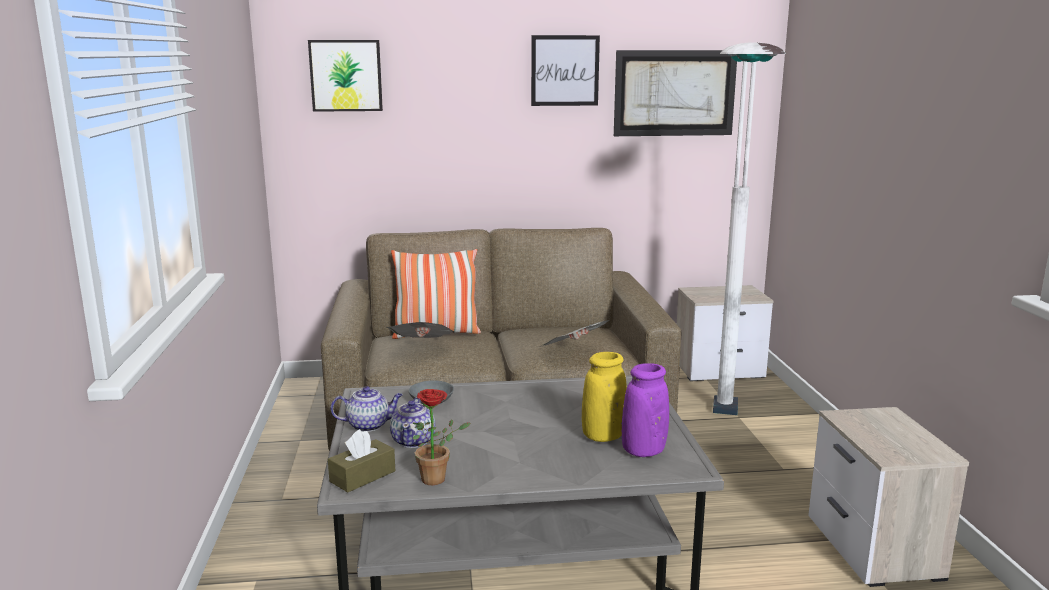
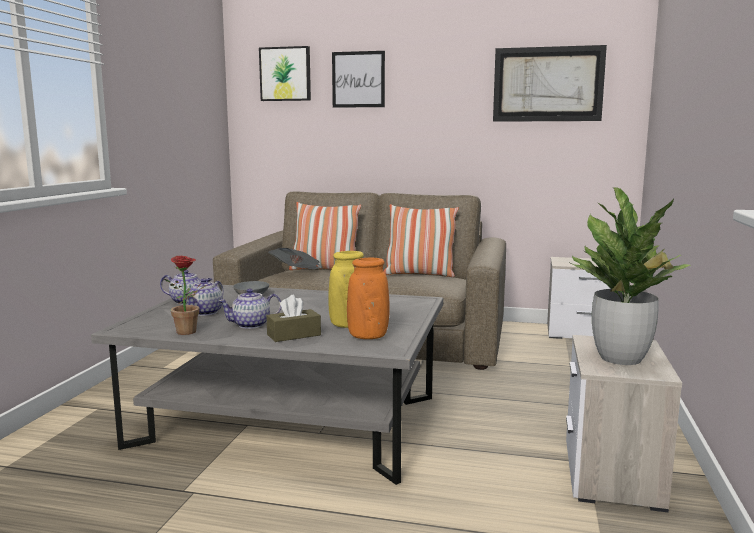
camera: 20 degrees right, 5 degrees down
brown tissue box [328,429,395,493] -> brown tissue box moved to [266,295,321,342]
picture [531,35,600,106] -> picture moved to [332,51,385,108]
newspaper [540,320,609,347] -> none
purple vase [622,363,669,457] -> orange vase [347,258,390,339]
white floor lamp [713,42,786,415] -> none
none -> teapot [218,289,281,329]
none -> pillow [384,204,459,277]
none -> potted plant [568,187,691,365]

